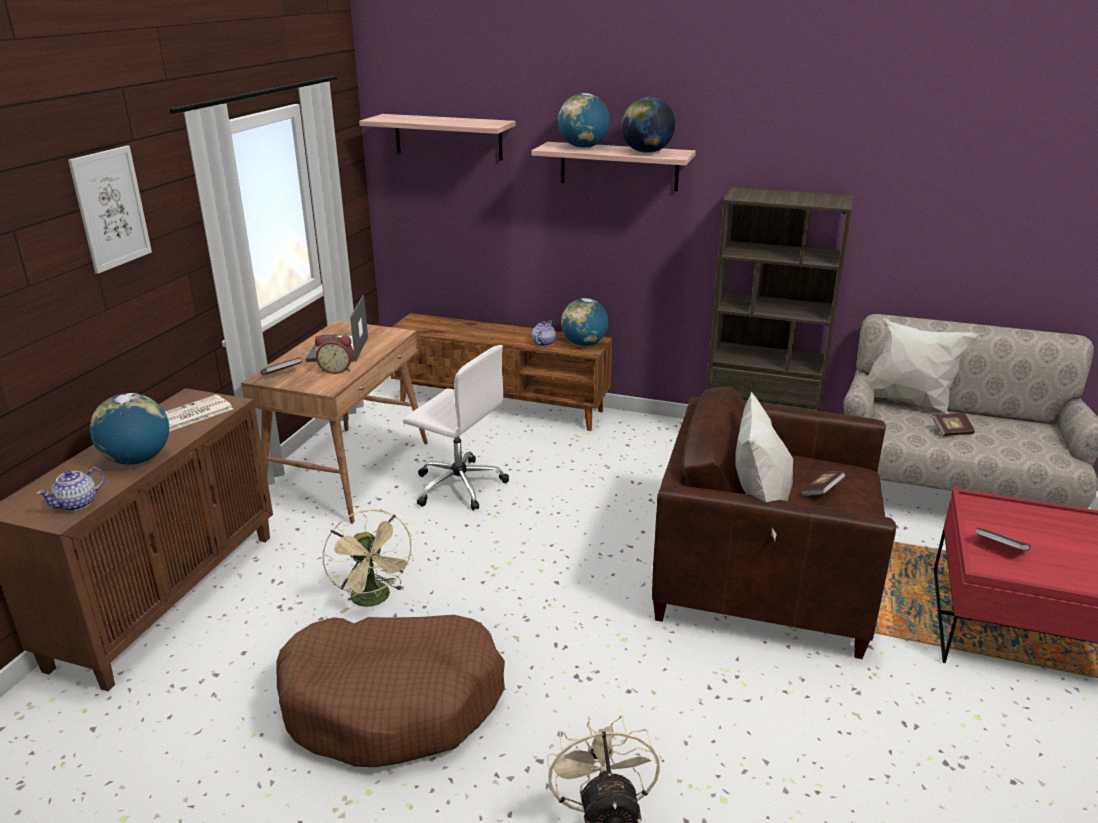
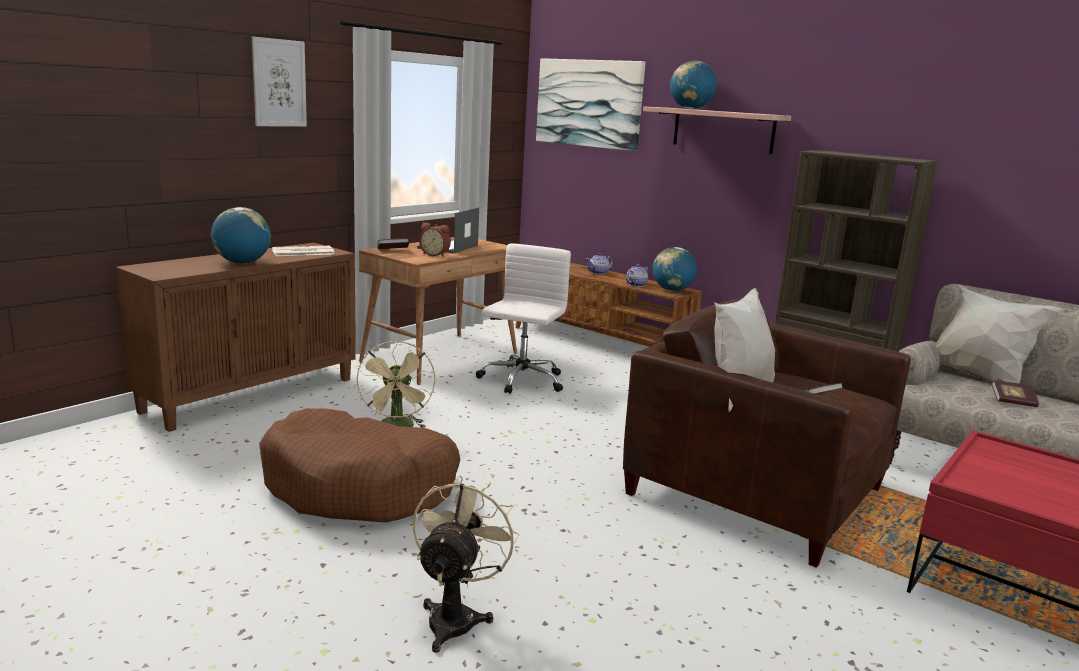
camera: 20 degrees right, 10 degrees down
teapot [37,467,105,511] -> teapot moved to [586,253,613,274]
shelf [359,114,516,160] -> picture [536,58,646,151]
white office chair [403,345,509,511] -> white office chair turned 120 degrees counterclockwise [476,243,571,394]
globe [621,97,675,153] -> none
book [975,527,1031,551] -> none

